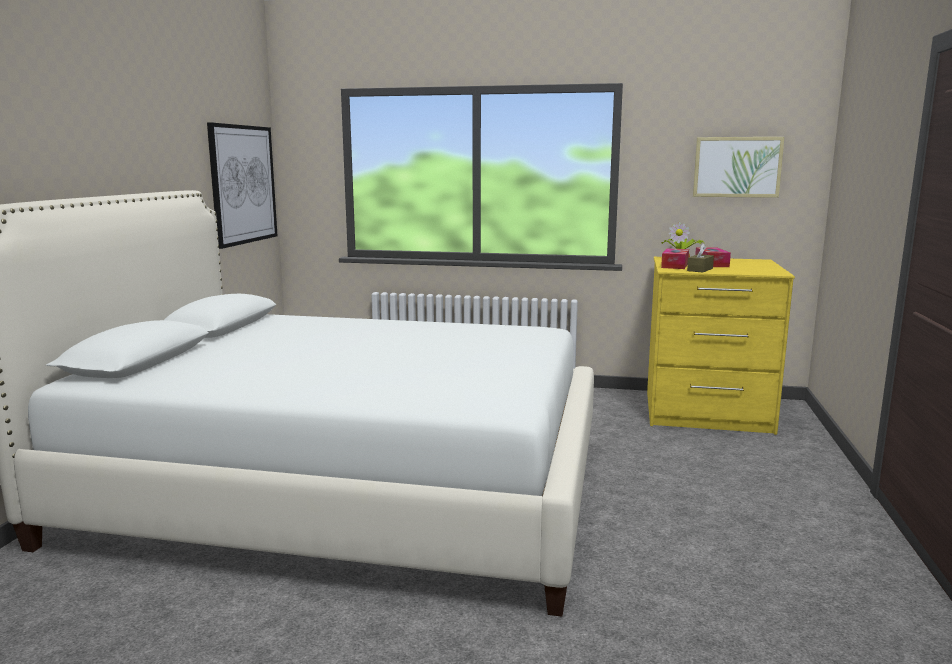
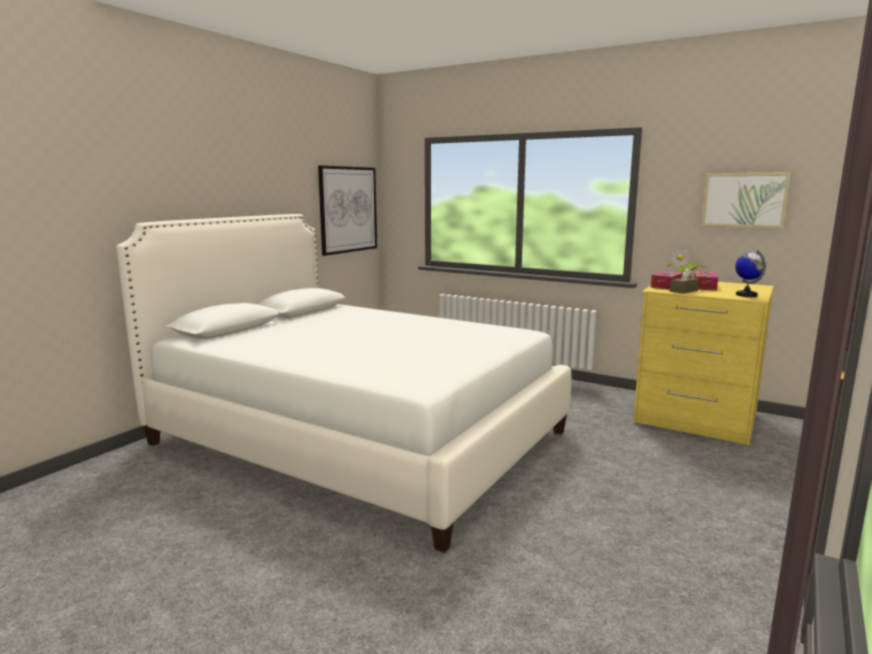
camera: 20 degrees right, 0 degrees up
none -> globe [735,250,766,297]

